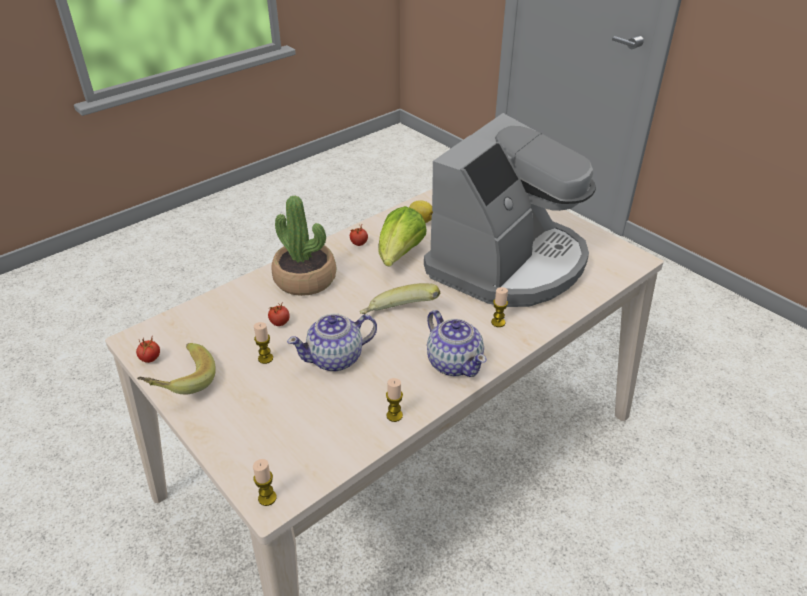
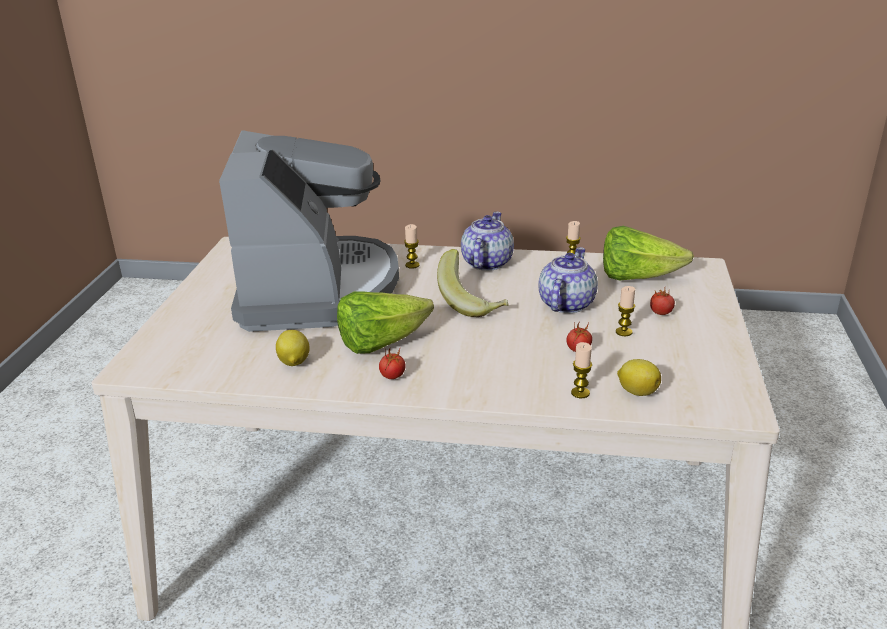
camera: 130 degrees left, 10 degrees down
tomato [136,338,160,363] -> tomato moved to [650,288,675,315]
banana [137,343,216,394] -> none
candle [253,459,277,506] -> candle moved to [571,342,592,398]
potted plant [271,196,336,296] -> none
teapot [287,314,377,371] -> teapot turned 90 degrees counterclockwise [538,247,598,313]
coffee machine [424,113,596,307] -> coffee machine turned 90 degrees clockwise [219,130,399,332]
none -> lettuce [603,226,694,280]
none -> lemon [617,359,661,396]

